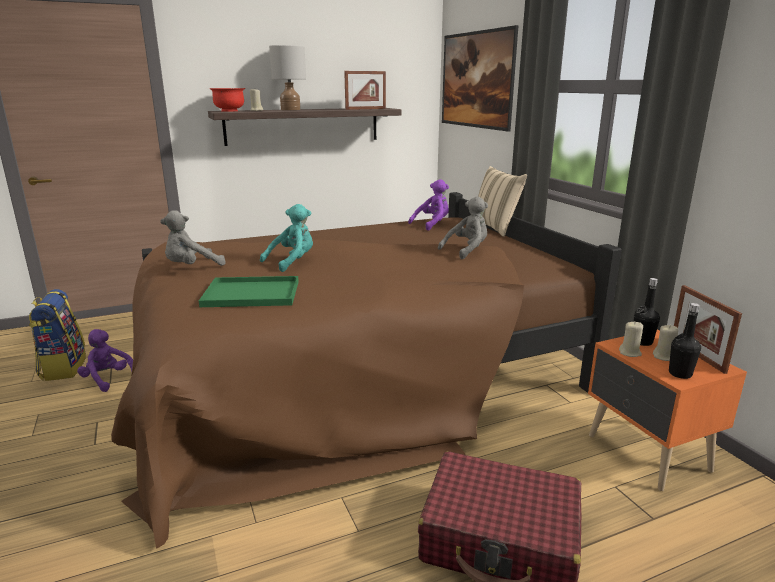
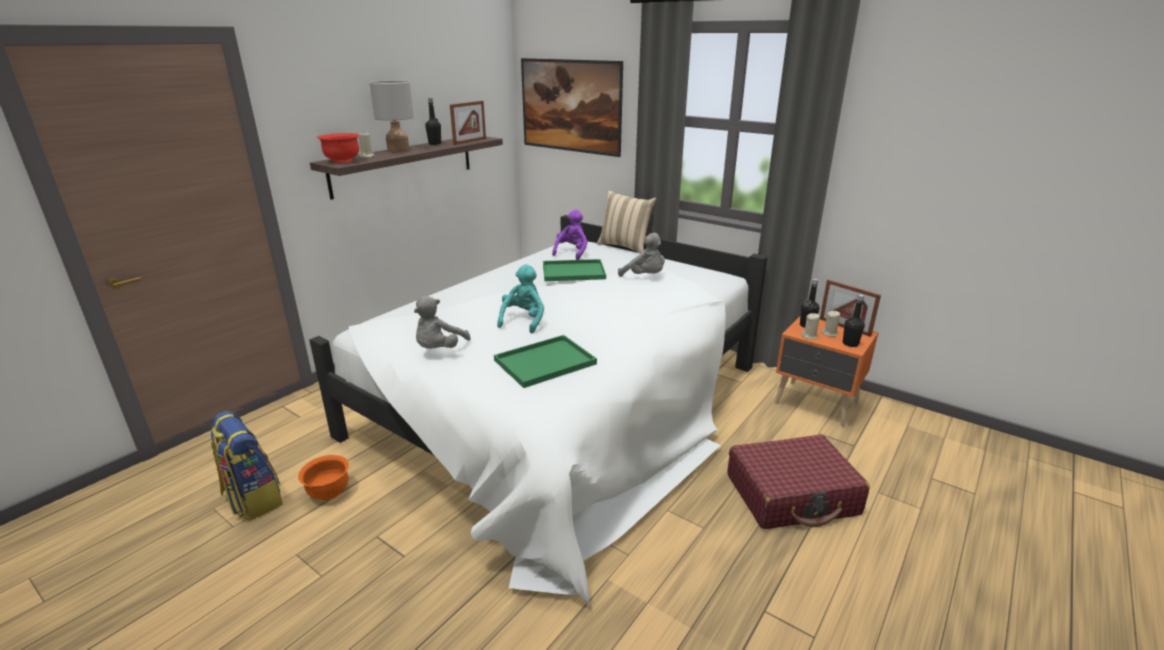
camera: 30 degrees left, 5 degrees up
purple plush toy [77,329,133,392] -> orange bowl [298,455,349,500]
brown bed [111,192,622,549] -> white bed [309,215,768,607]
grey plush toy [438,196,488,259] -> grey plush toy turned 105 degrees clockwise [618,233,665,277]
none -> black bottle [425,98,441,145]
none -> green tray [543,259,606,281]

